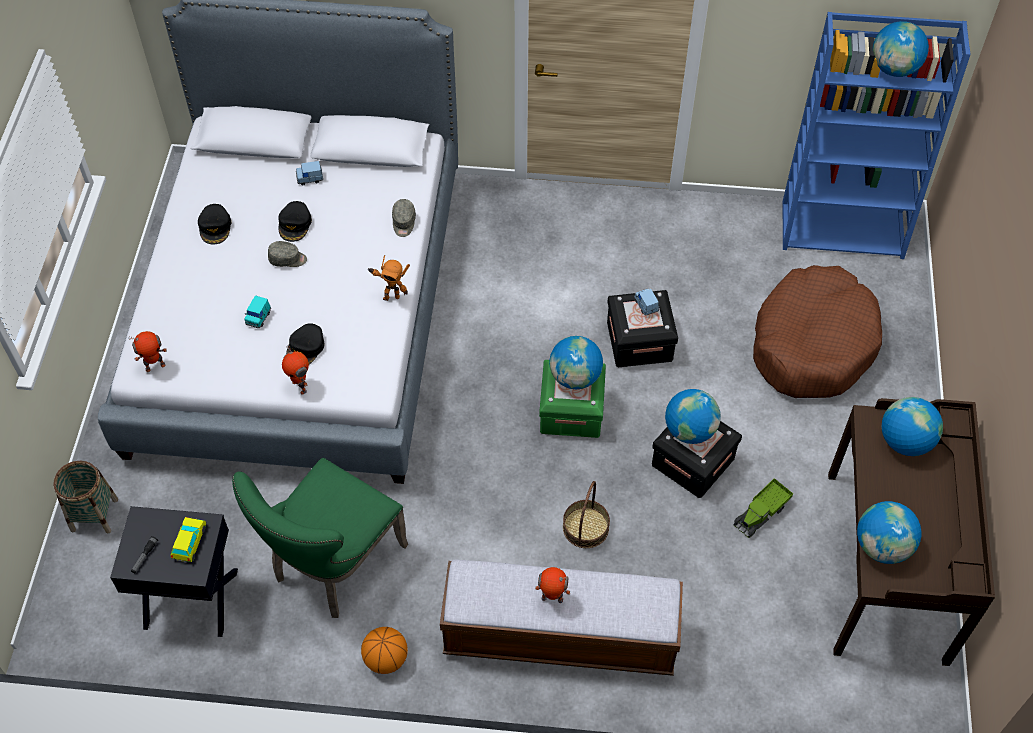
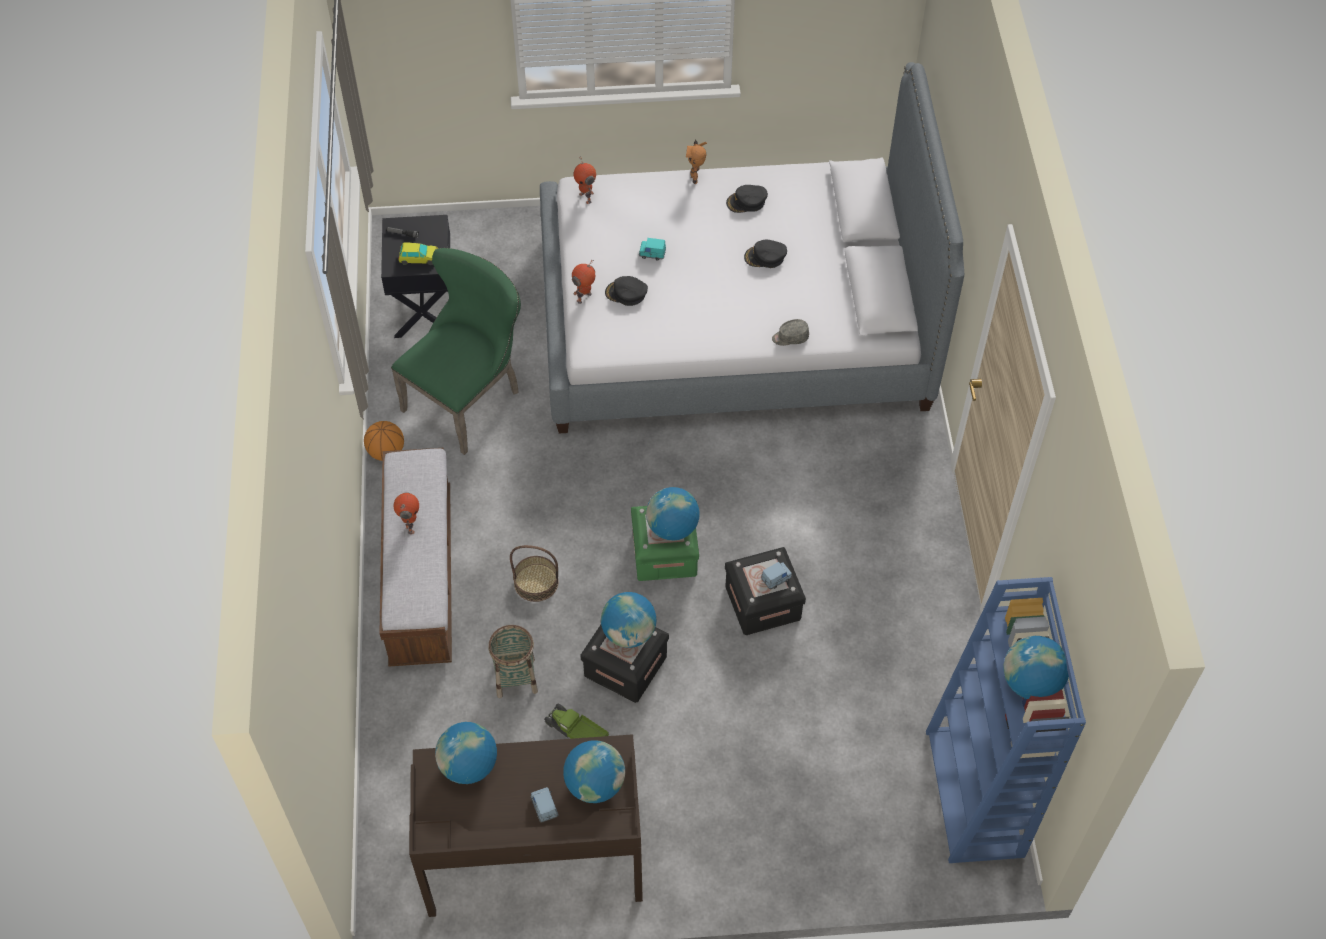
camera: 80 degrees right, 0 degrees up
basket [53,461,118,534] -> basket moved to [488,625,538,698]
green chair [232,458,408,618] -> green chair turned 105 degrees clockwise [391,248,521,455]
grey cap [268,241,307,267] -> none
blue toy car [296,161,323,185] -> blue toy car moved to [531,787,558,823]
toy robot [367,255,410,301] -> toy robot moved to [686,139,707,184]
brown dog bed [753,265,882,398] -> none

